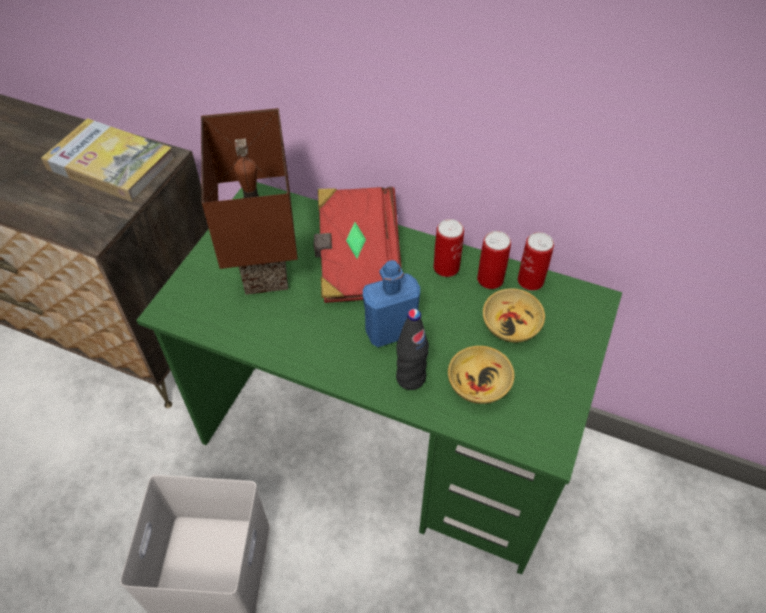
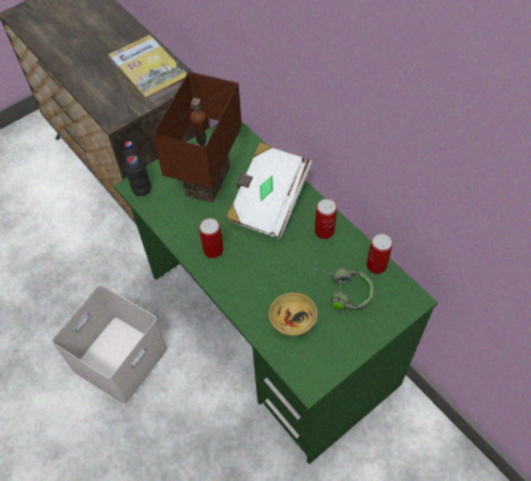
camera: 30 degrees right, 5 degrees up
red book [313,187,402,303] -> white book [226,143,312,239]
blue bottle [363,260,420,347] -> none
black bottle [396,309,429,390] -> black bottle moved to [124,141,151,196]
can [477,231,511,289] -> can moved to [199,218,223,258]
beige bowl [483,288,545,343] -> grey headphones [313,261,374,310]

